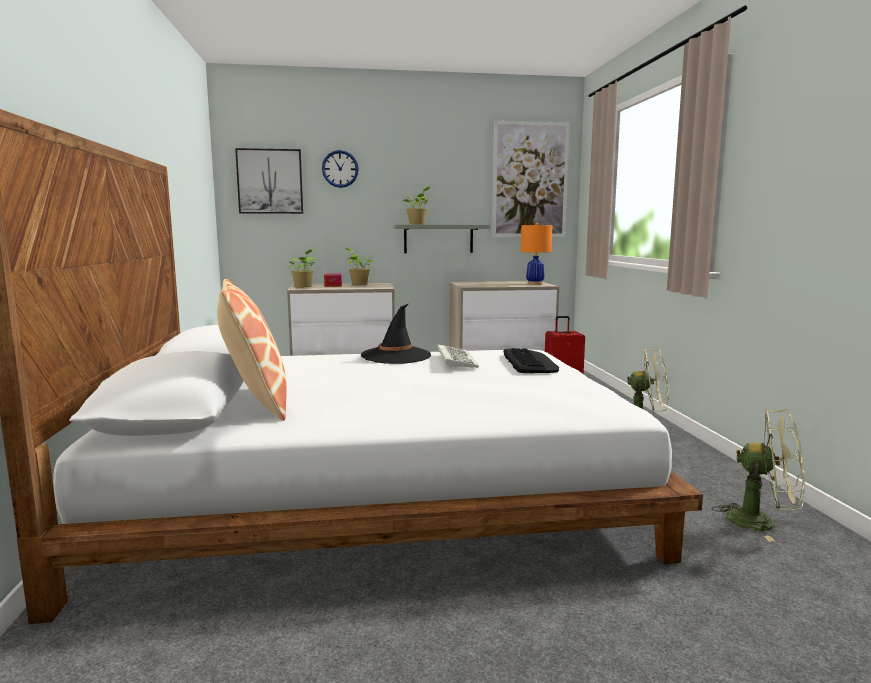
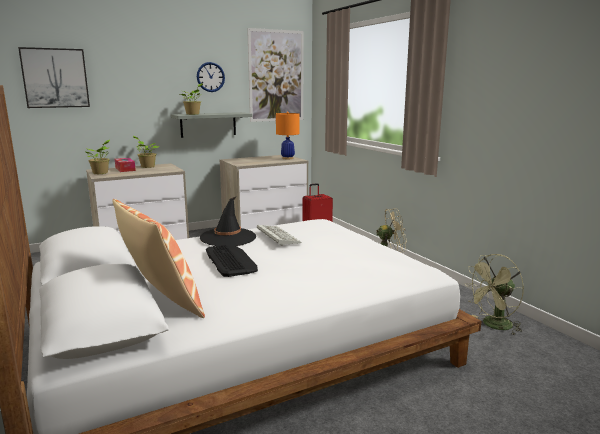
camera: 20 degrees left, 5 degrees up
wall clock [322,150,359,188] -> wall clock moved to [197,62,225,92]
keyboard [503,348,559,373] -> keyboard moved to [206,245,258,277]
green fan [712,408,805,541] -> green fan turned 150 degrees clockwise [464,254,524,335]

